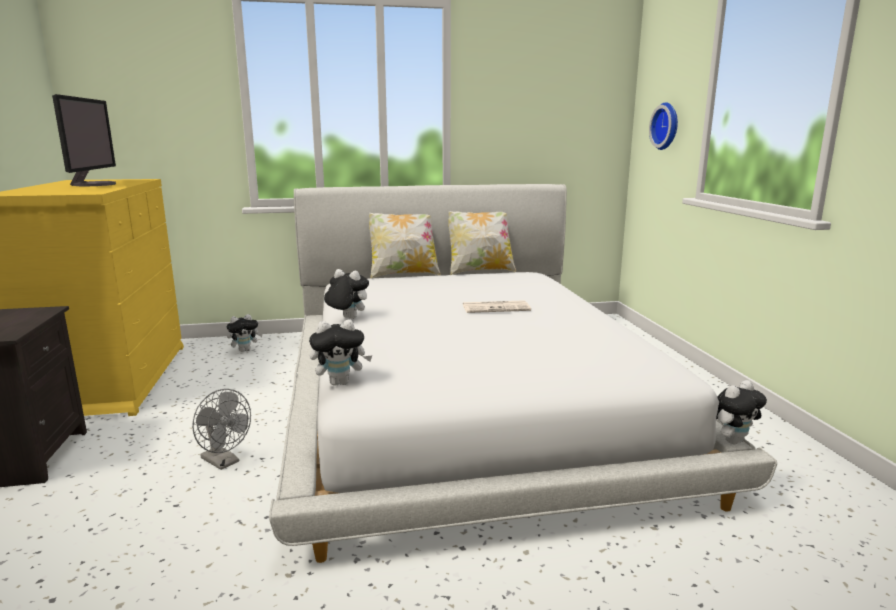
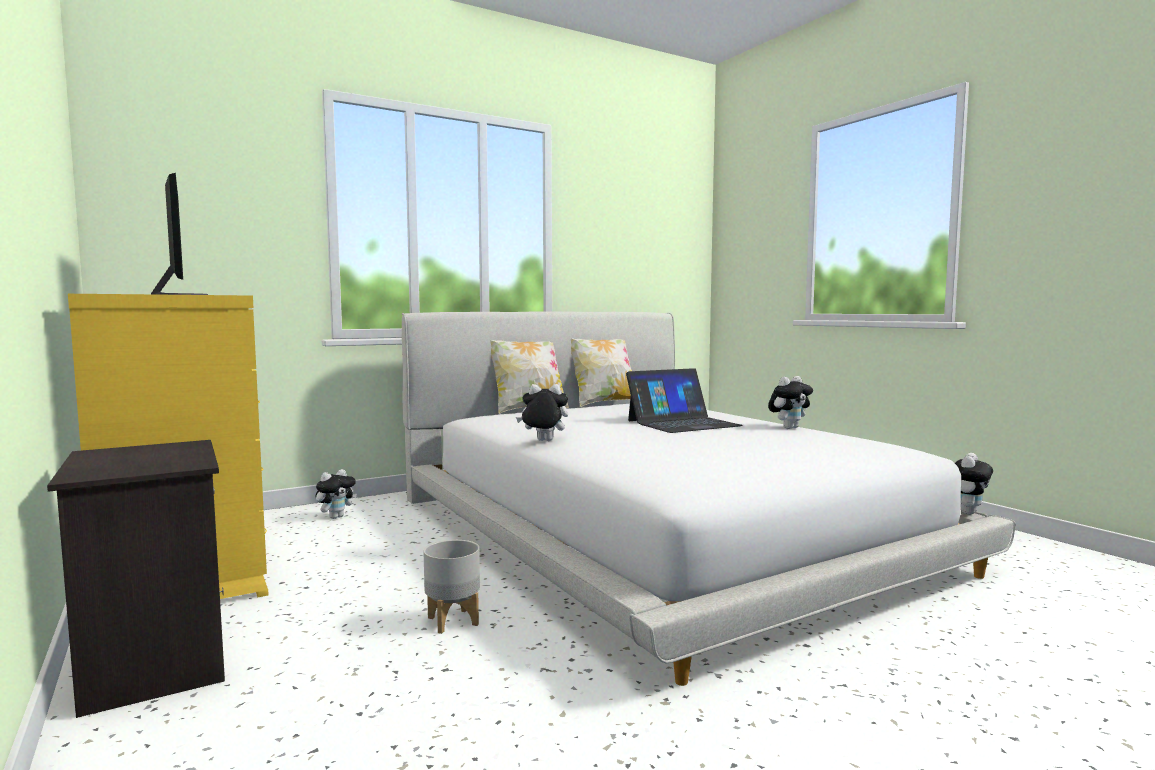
camera: 20 degrees left, 10 degrees down
grey fan [192,389,251,470] -> grey planter [423,540,480,634]
plush toy [309,319,372,386] -> plush toy moved to [768,376,813,429]
newspaper [463,300,531,313] -> laptop [626,368,743,433]
wall clock [649,102,678,150] -> none

